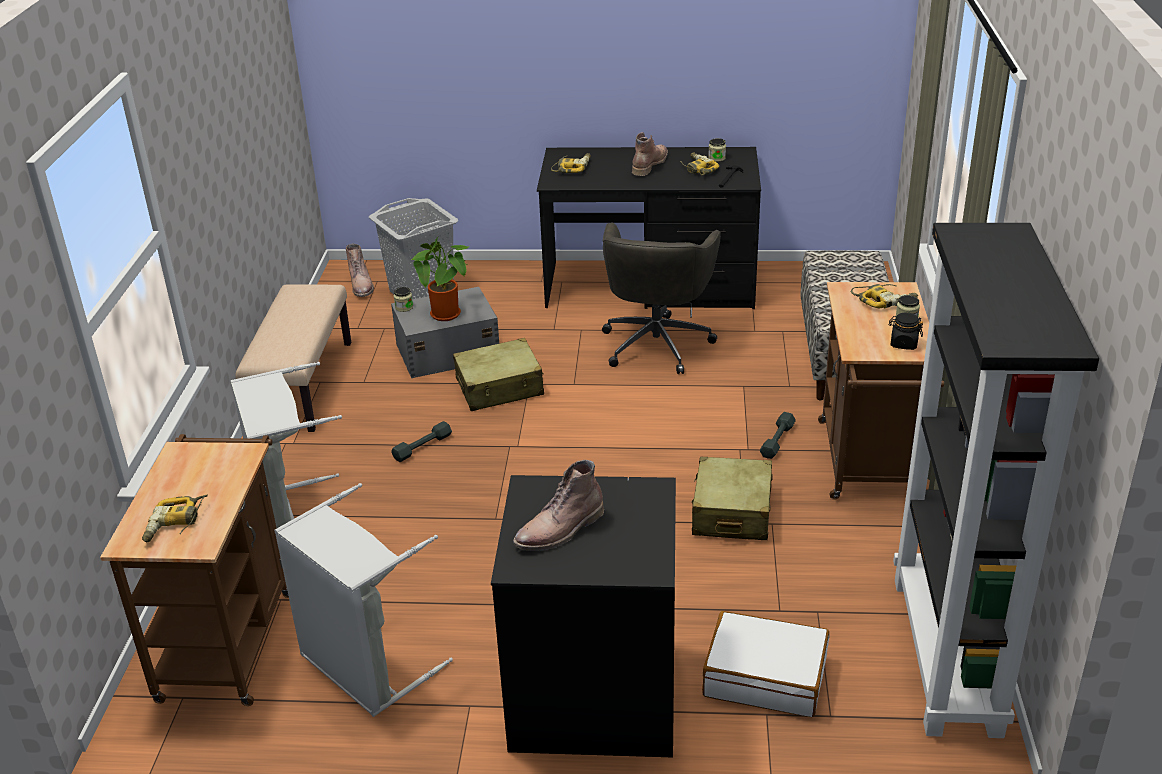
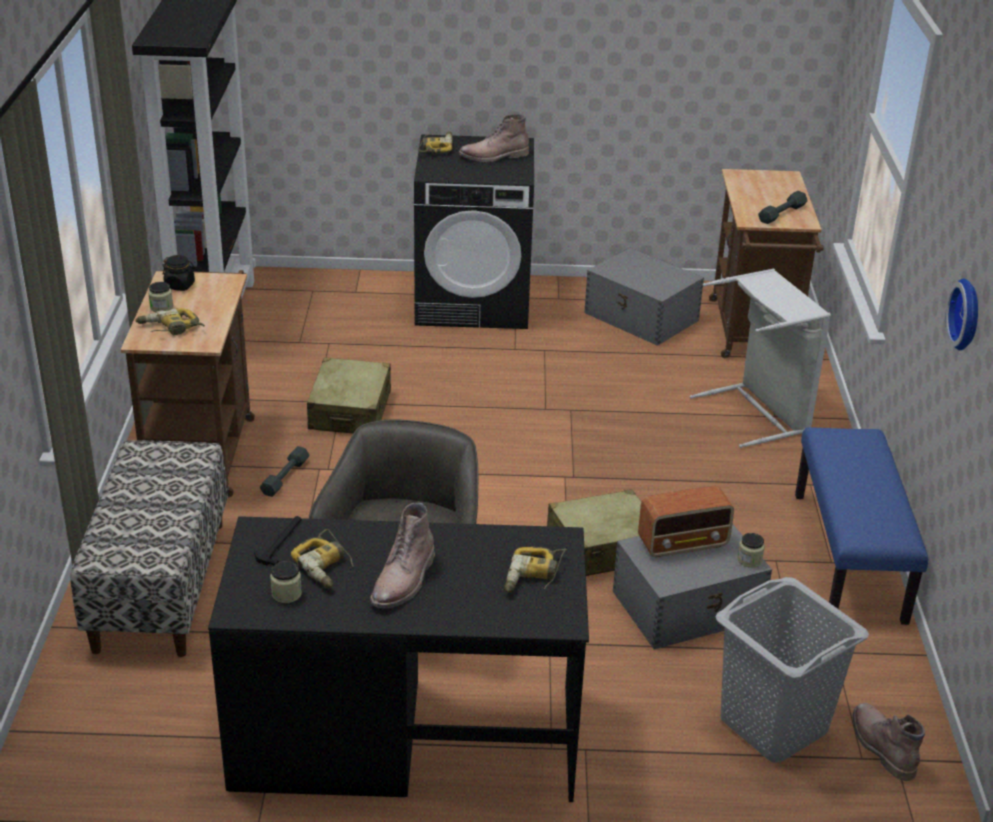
camera: 175 degrees right, 0 degrees up
power drill [142,494,208,542] -> power drill moved to [419,131,453,153]
beige bench [236,285,351,432] -> blue bench [795,427,928,625]
grey laundry basket [274,483,453,717] -> grey storage box [584,248,704,346]
grey dumbbell [391,421,452,462] -> grey dumbbell moved to [758,191,808,224]
potted plant [411,237,468,321] -> radio [638,486,734,558]
brown boot [513,460,604,551] -> brown boot turned 150 degrees counterclockwise [459,114,529,162]
white suitcase [702,611,829,717] -> none
none -> wall clock [946,278,978,350]

